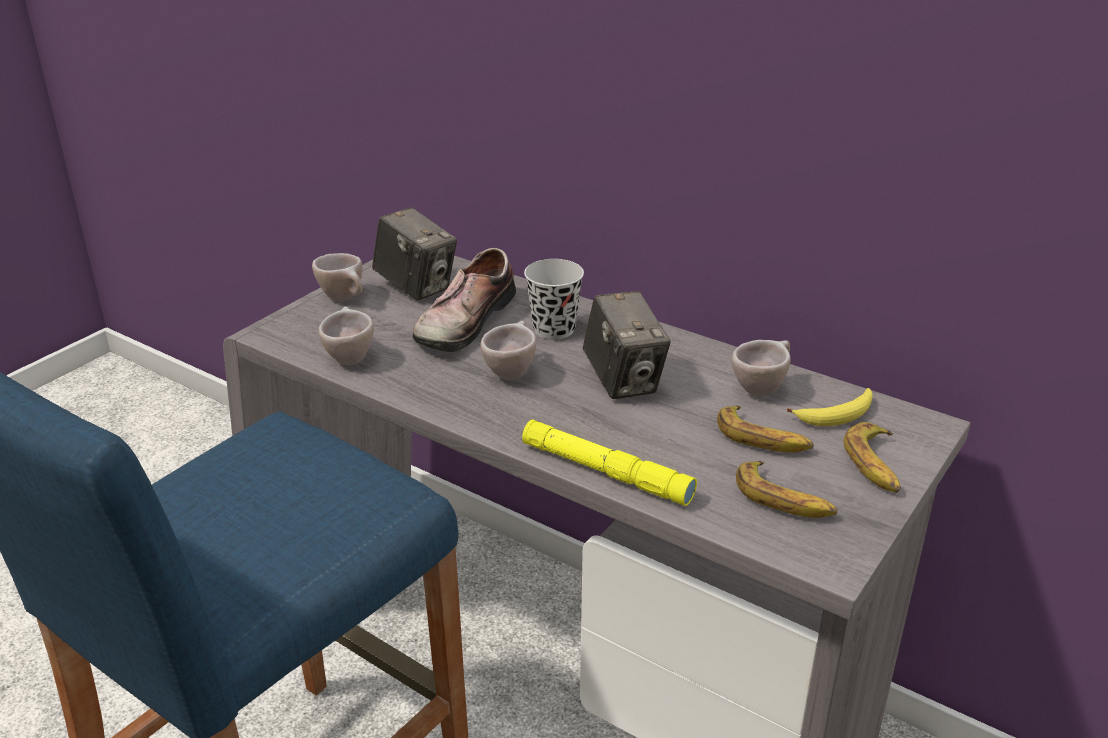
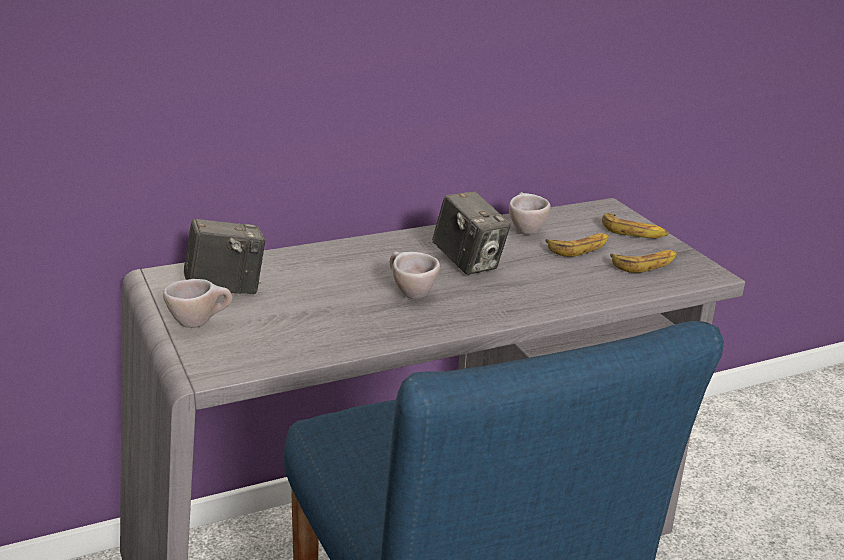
camera: 60 degrees left, 5 degrees down
beige cup [319,306,374,365] -> none
shoe [413,248,516,352] -> none
yellow flashlight [522,420,697,506] -> none
black cup [524,259,584,340] -> none
camera [582,291,671,399] -> camera turned 45 degrees clockwise [432,191,511,275]
banana [787,388,873,426] -> none

